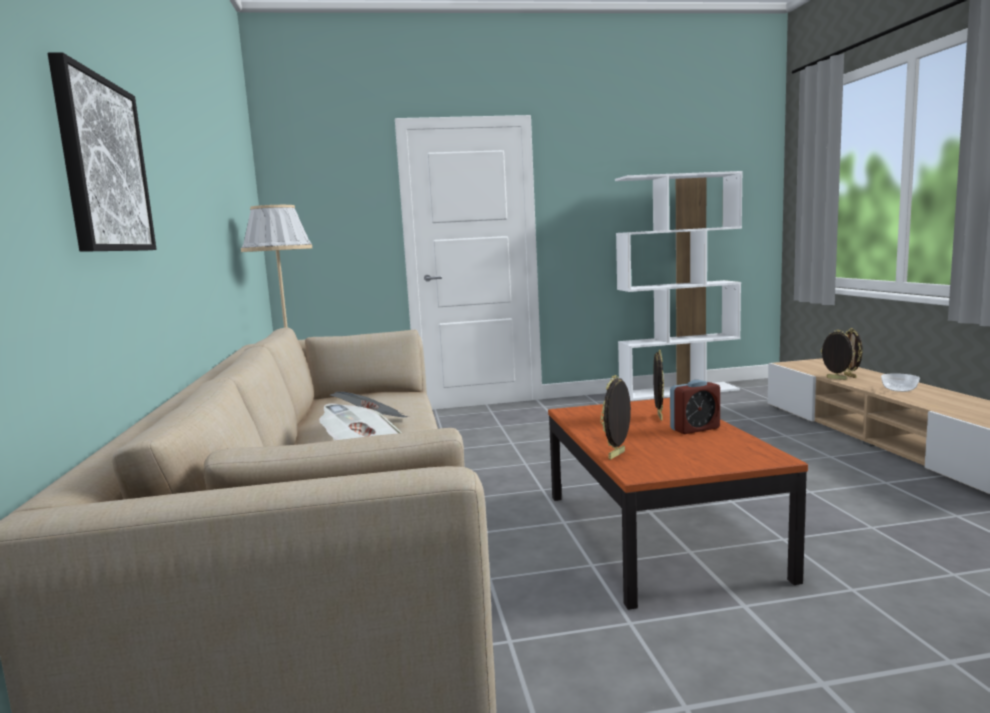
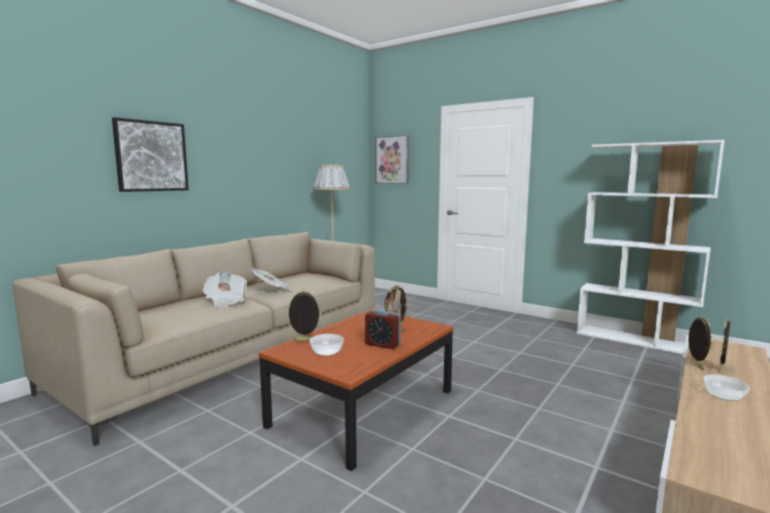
camera: 45 degrees right, 0 degrees up
none -> bowl [310,334,344,356]
none -> picture [375,135,409,184]

